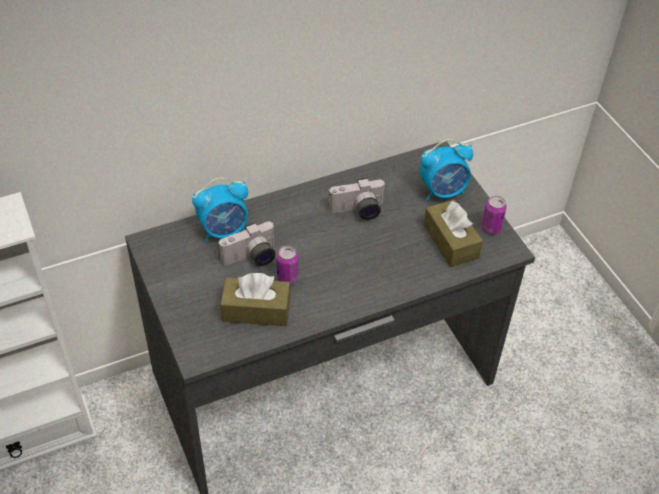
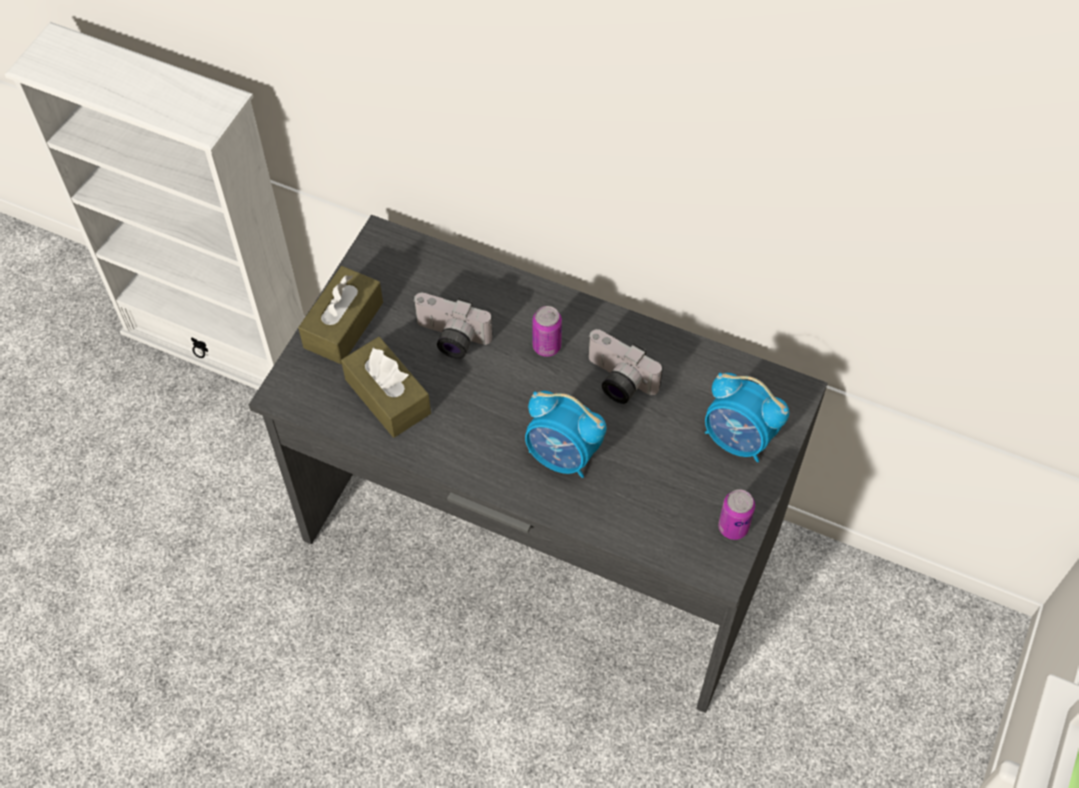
camera: 50 degrees right, 10 degrees up
alarm clock [192,178,248,242] -> alarm clock moved to [525,391,606,478]
can [276,246,298,285] -> can moved to [532,306,562,357]
brown tissue box [424,200,483,267] -> brown tissue box moved to [298,266,383,364]

